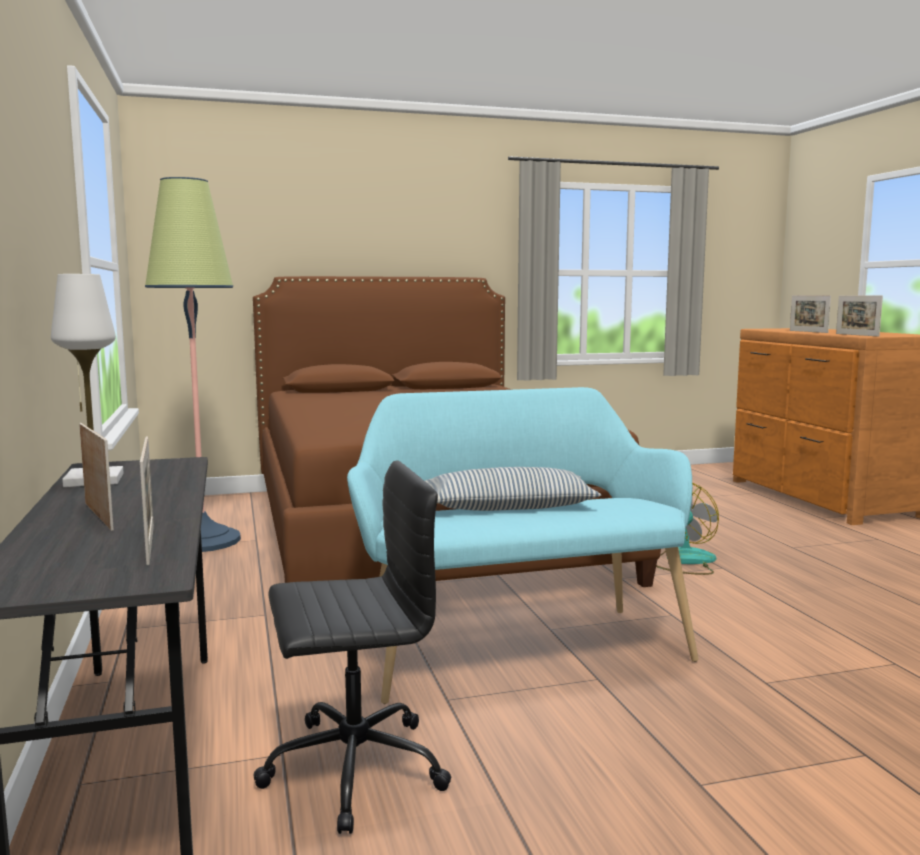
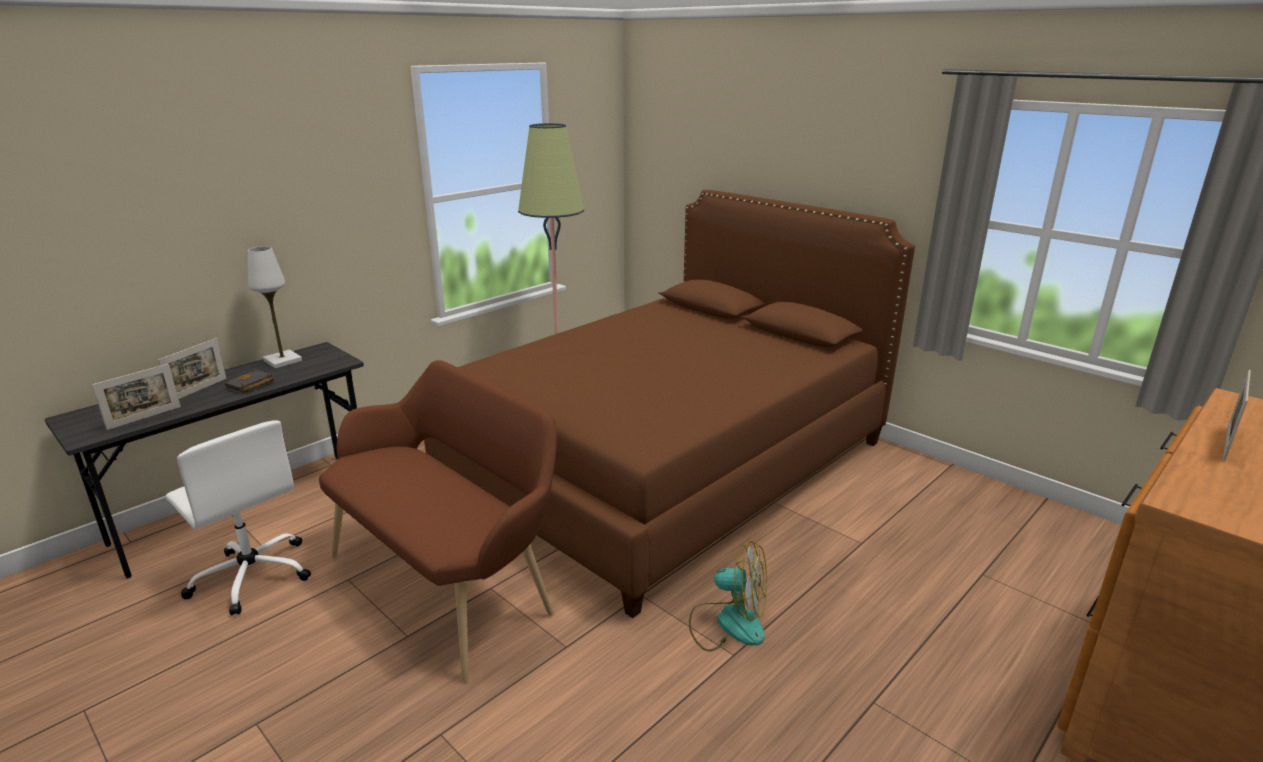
camera: 60 degrees right, 15 degrees up
black office chair [253,460,452,834] -> white office chair [166,420,311,616]
turquoise bench [347,387,698,704] -> brown bench [319,360,557,683]
pillow [425,467,601,511] -> none
picture frame [836,295,883,337] -> none
none -> black book [224,369,274,393]

